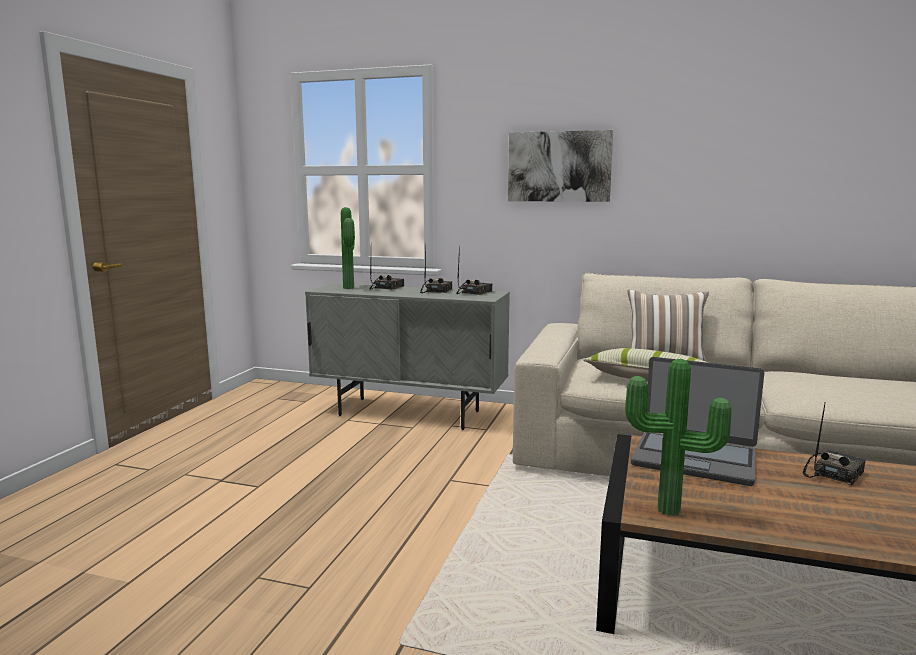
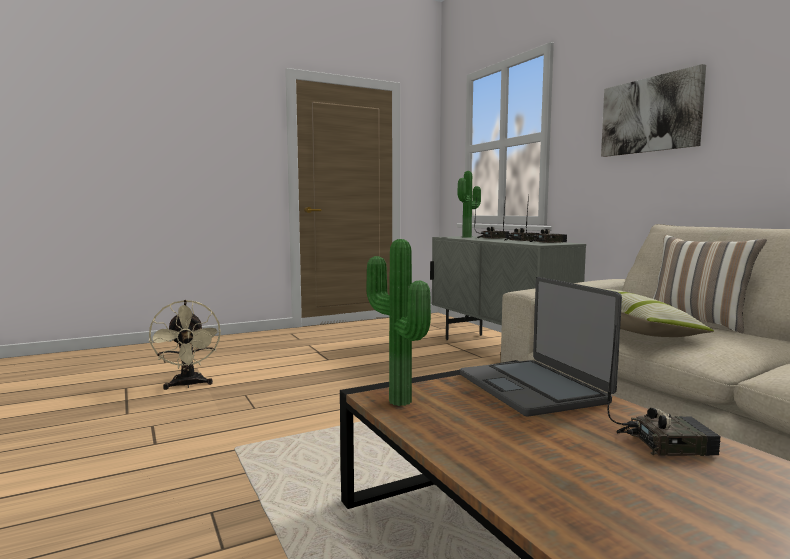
camera: 45 degrees right, 5 degrees down
none -> beige fan [149,300,221,390]

